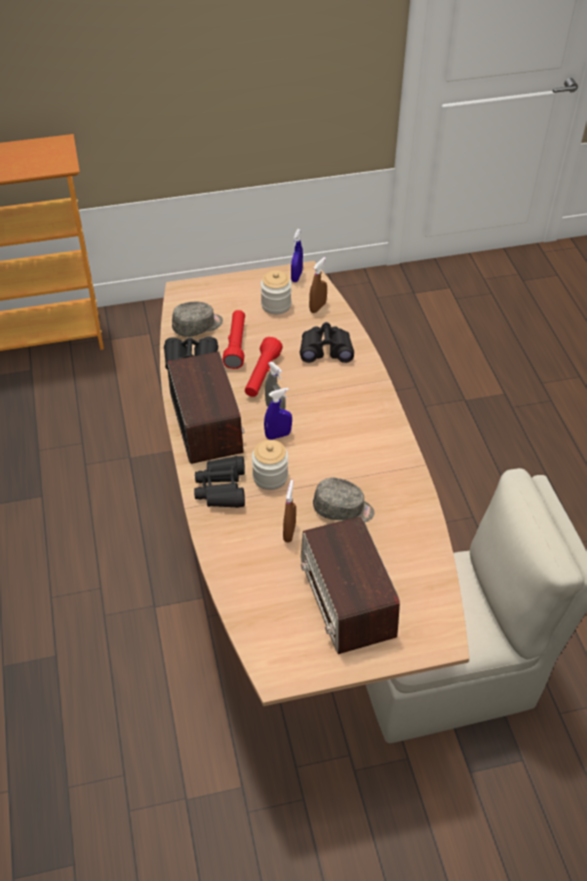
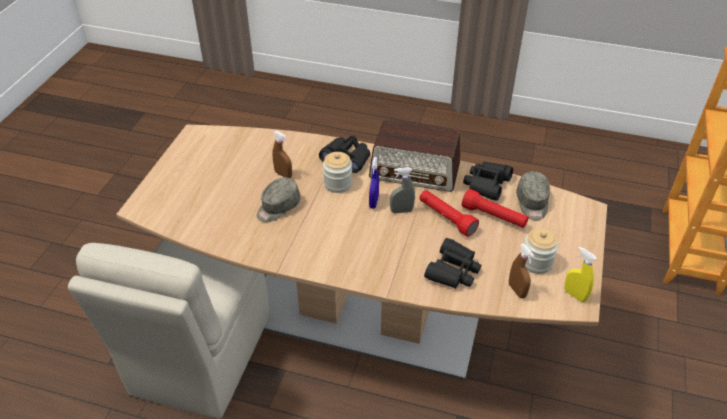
camera: 120 degrees right, 5 degrees down
blue spray bottle [291,229,303,282] -> yellow spray bottle [564,247,597,302]
radio [301,516,400,654] -> none

